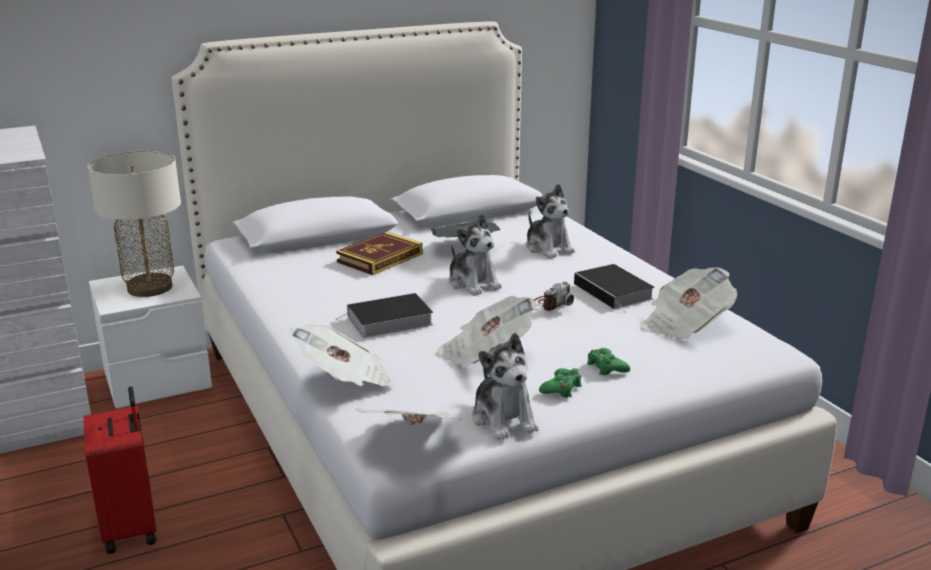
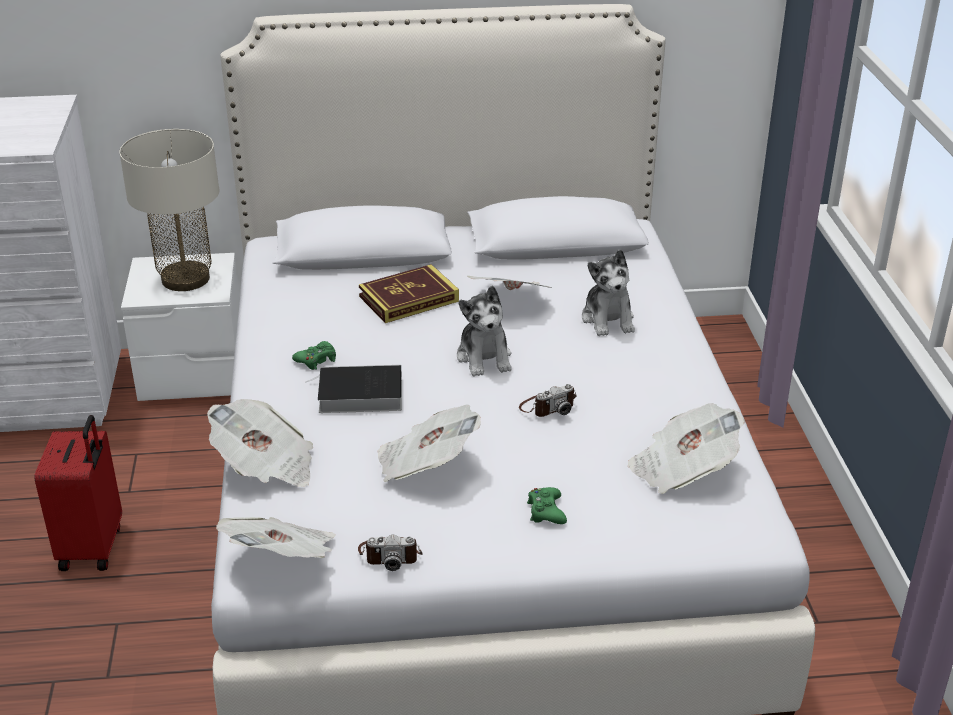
camera: 20 degrees right, 10 degrees up
plush toy [472,333,539,440] -> camera [358,534,423,571]
green game controller [539,368,582,398] -> green game controller moved to [292,341,336,370]
book [574,264,655,313] -> none

